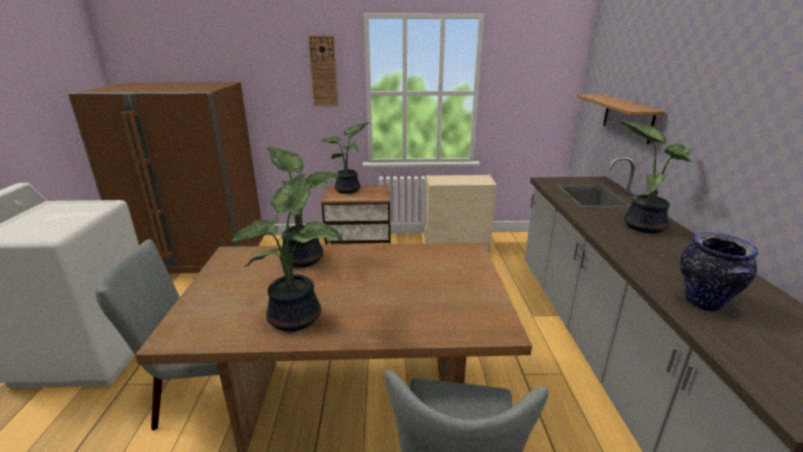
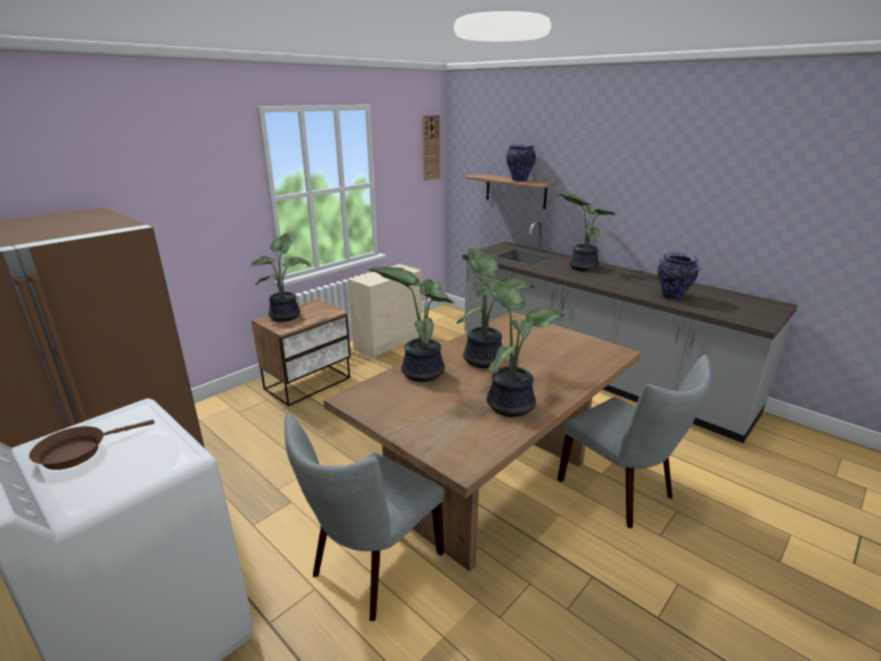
camera: 45 degrees left, 0 degrees up
wall clock [308,36,338,106] -> wall clock moved to [423,115,440,181]
none -> brown frying pan [29,420,155,470]
none -> potted plant [457,248,534,368]
none -> vase [506,145,536,181]

